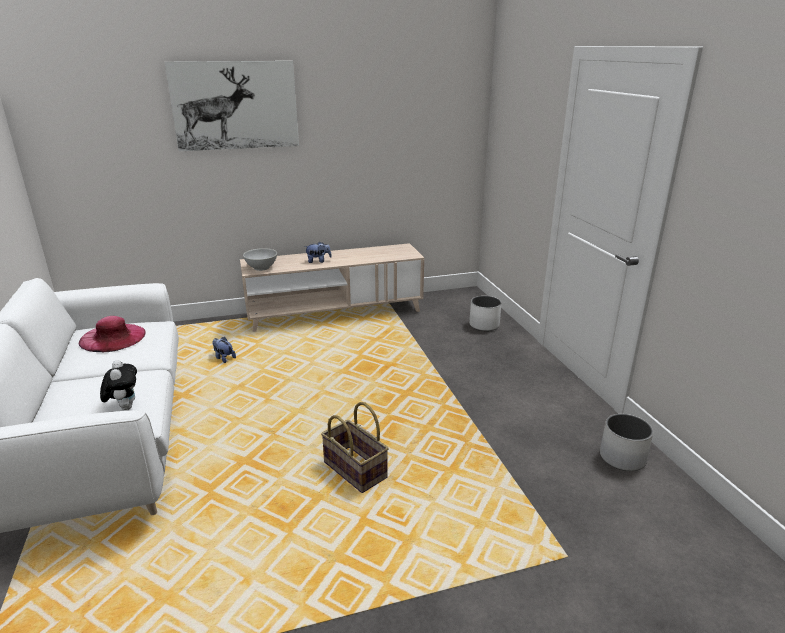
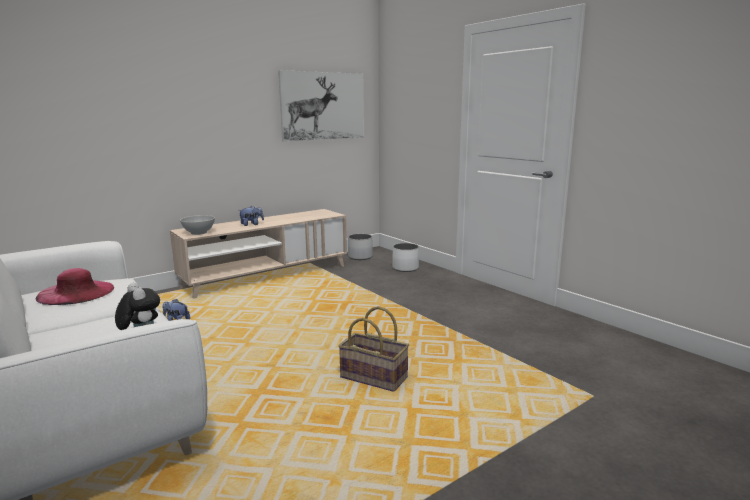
camera: 20 degrees left, 10 degrees down
picture [165,61,299,151] -> picture moved to [278,70,364,141]
white planter [600,414,653,471] -> white planter moved to [348,234,373,260]

